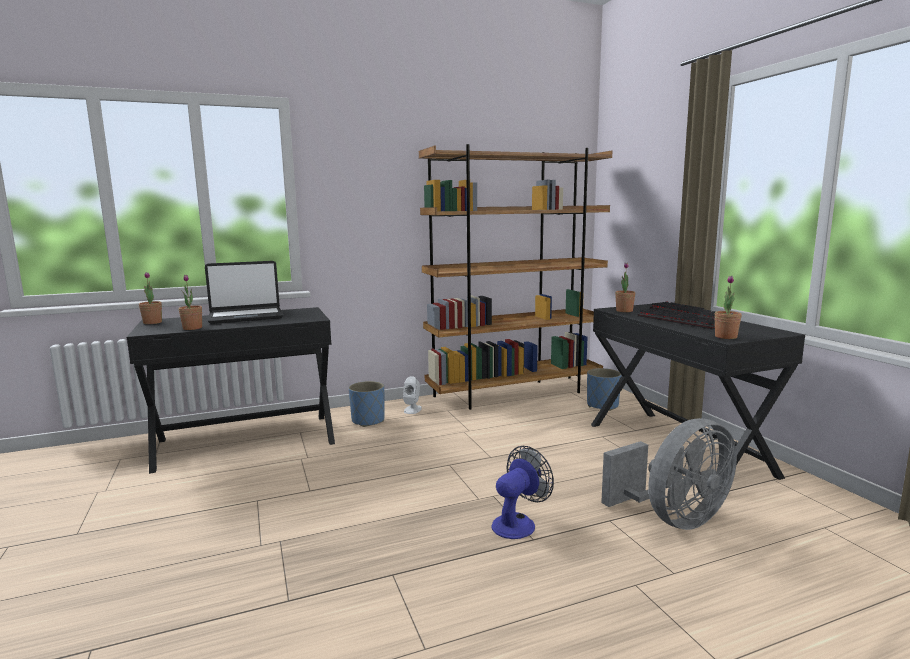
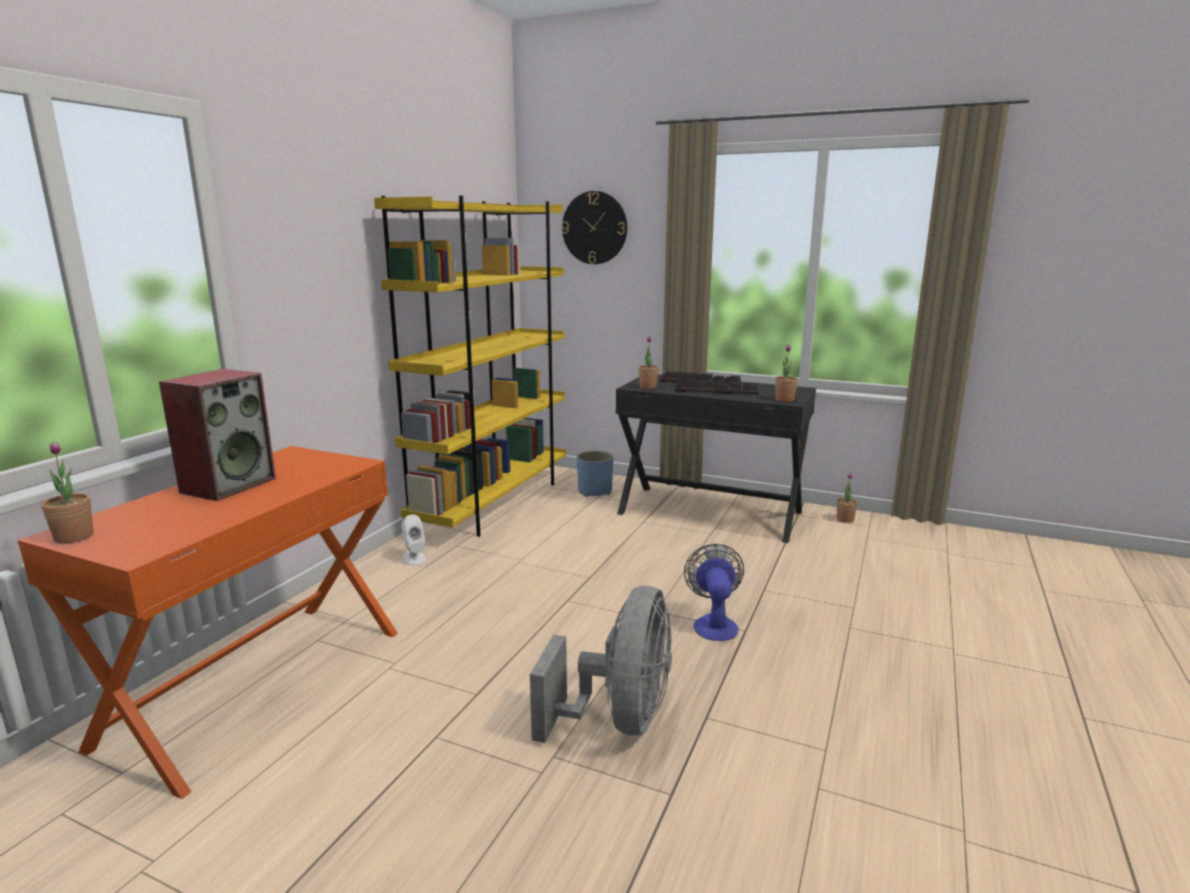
camera: 45 degrees left, 5 degrees up
black desk [127,307,335,474] -> orange desk [18,446,398,799]
potted plant [179,275,202,330] -> potted plant moved to [837,473,858,523]
laptop [205,261,283,324] -> speaker [159,369,276,501]
blue planter [349,381,385,427] -> none
brown bookcase [419,144,612,410] -> yellow bookcase [374,196,566,537]
grey fan [601,418,737,530] -> grey fan moved to [530,586,672,743]
none -> wall clock [562,191,627,264]

